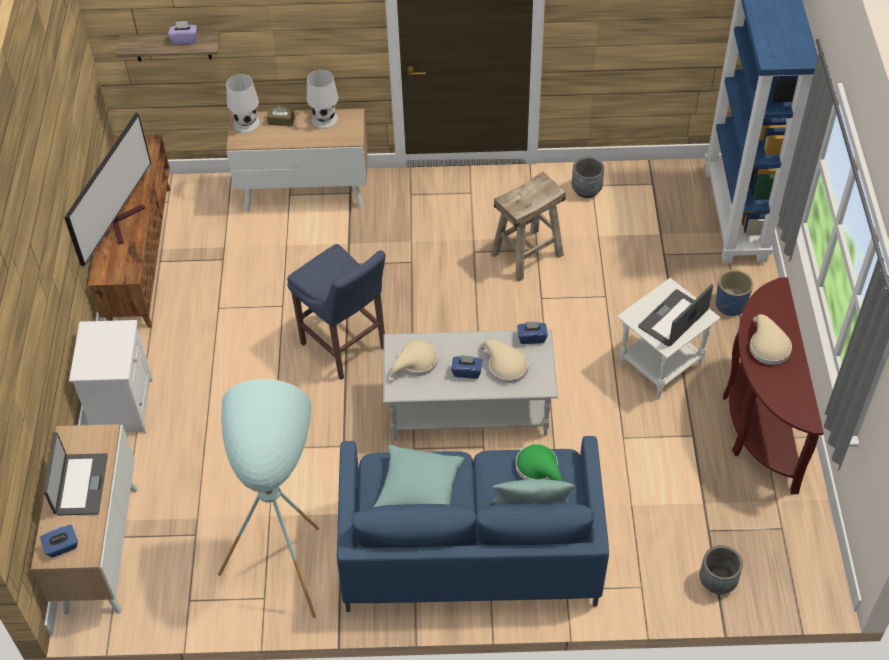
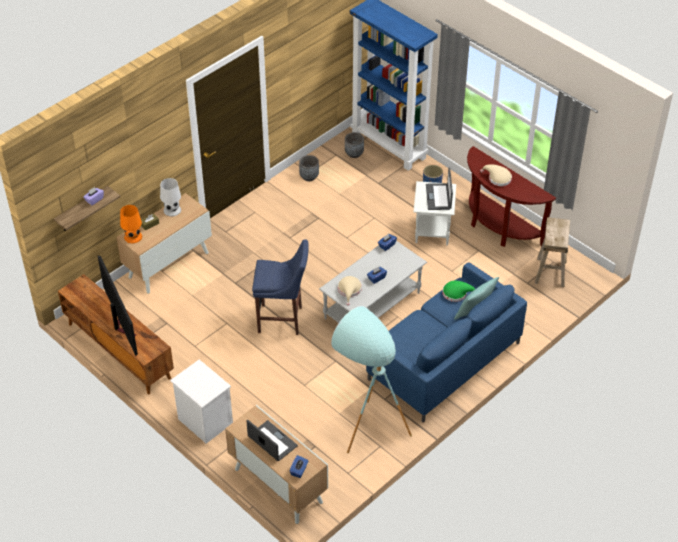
camera: 45 degrees left, 5 degrees down
white table lamp [226,74,260,133] -> orange table lamp [120,205,142,243]
turquoise pillow [373,445,464,507] -> none
beige hat [480,340,529,383] -> none
beige stool [491,172,566,282] -> beige stool moved to [535,217,570,287]
grey planter [700,545,743,594] -> grey planter moved to [345,132,364,158]

